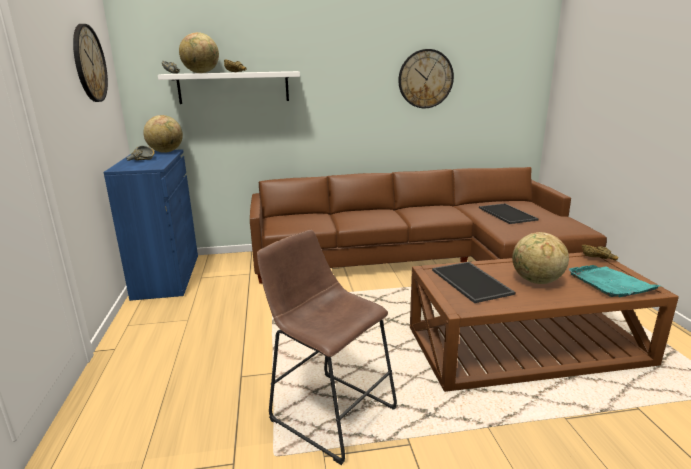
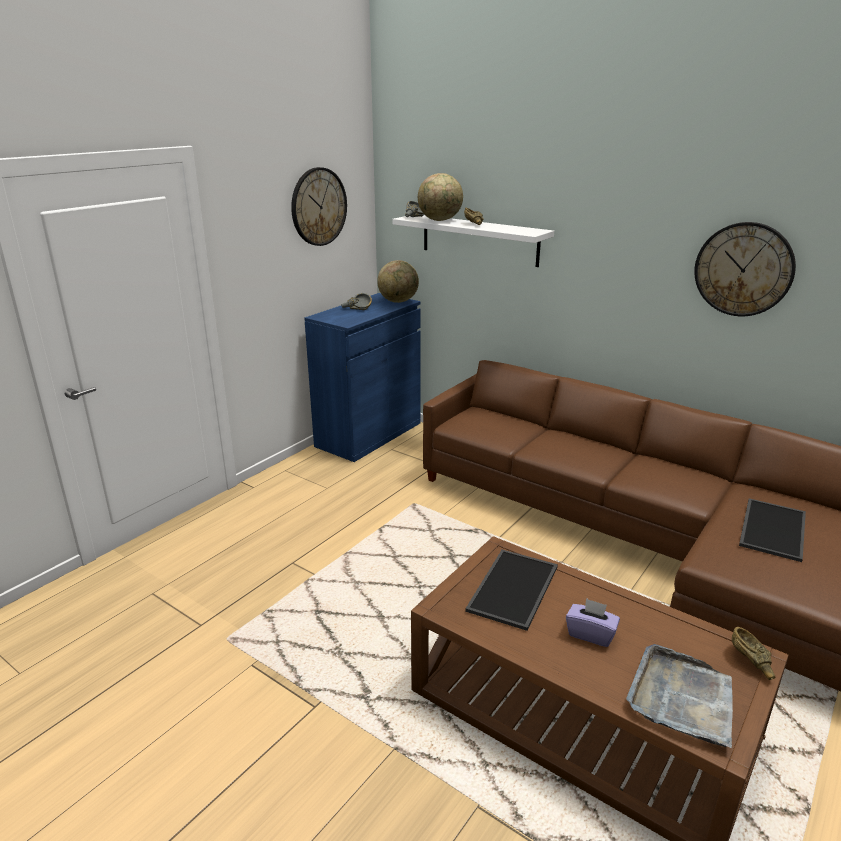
camera: 45 degrees right, 5 degrees up
brown stool [257,230,397,465] -> none
globe [512,232,569,284] -> purple tissue box [566,598,620,647]
turquoise tray [569,265,660,297] -> grey tray [626,644,733,748]

